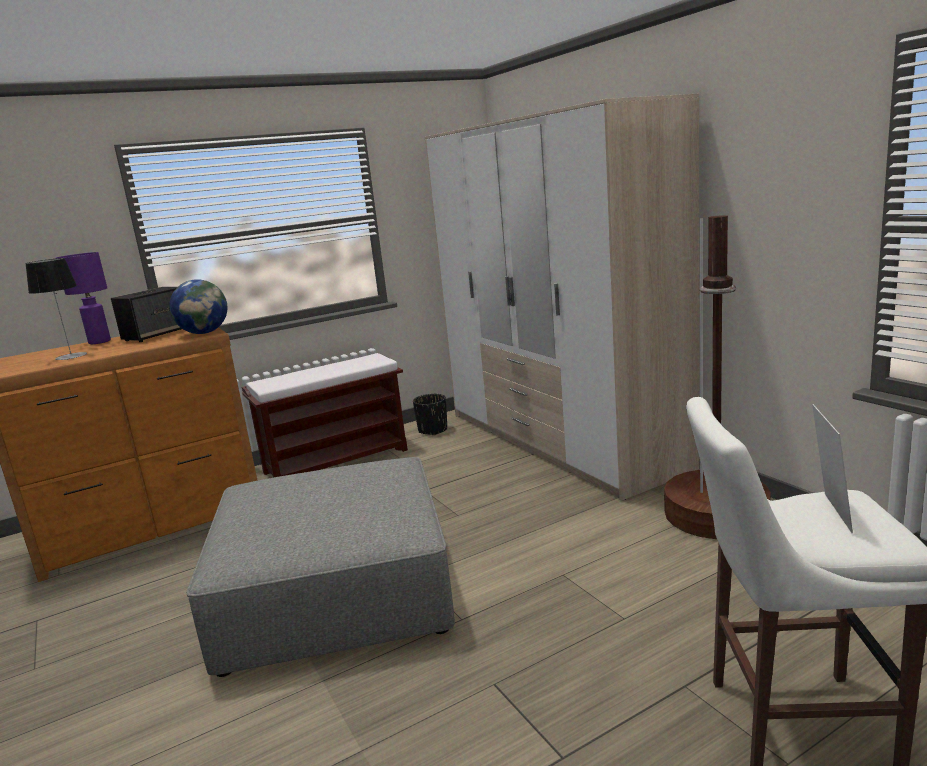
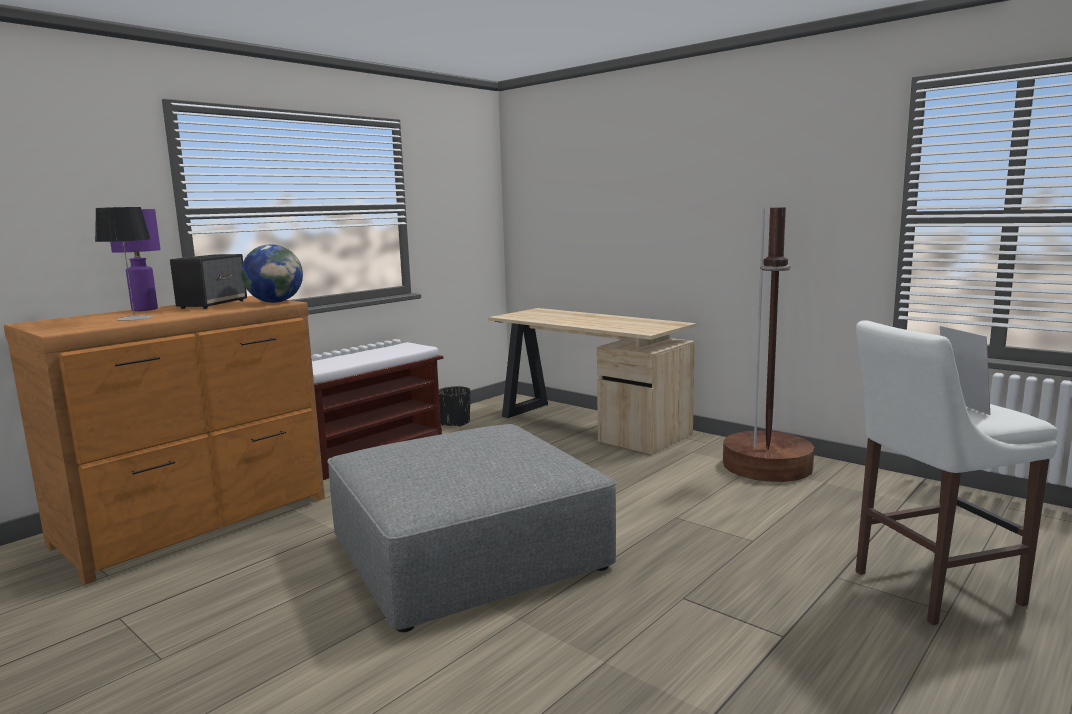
camera: 20 degrees left, 5 degrees down
wardrobe [424,94,699,501] -> beige desk [488,308,697,455]

